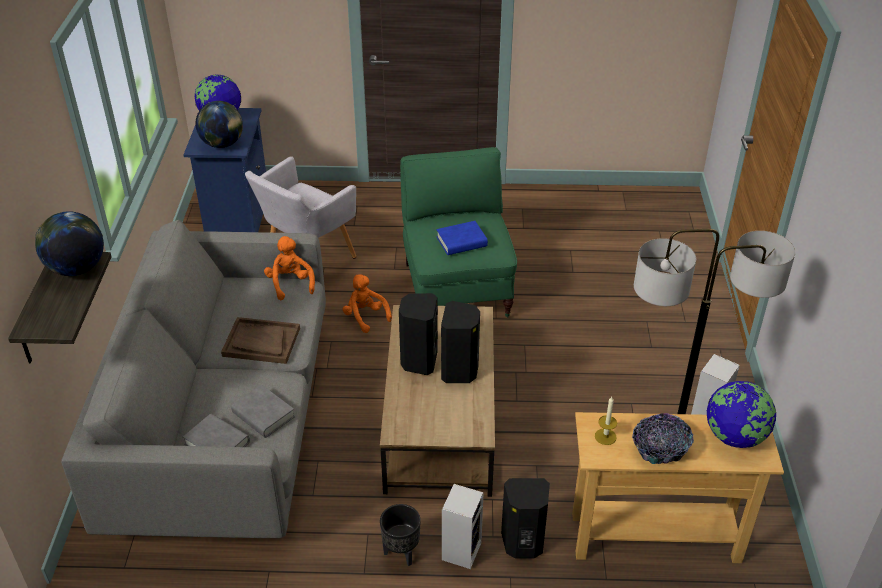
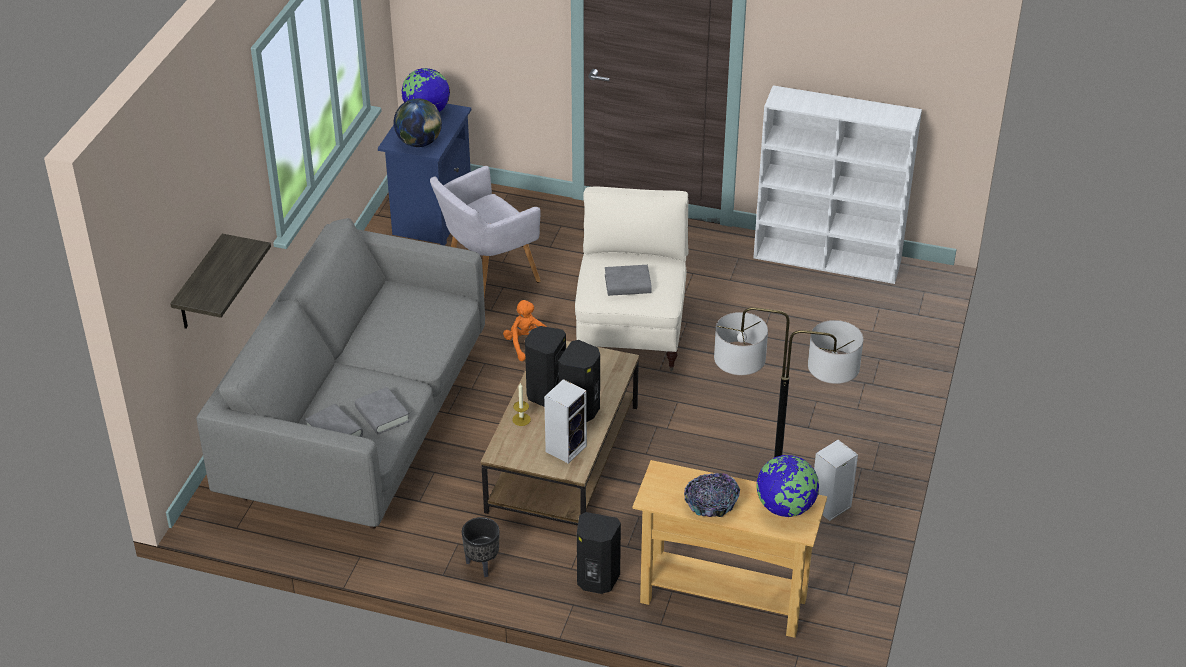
camera: 15 degrees right, 0 degrees up
globe [35,211,104,276] -> none
brown tray [221,317,300,364] -> none
orange plush toy [264,236,315,300] -> none
green armchair [400,147,517,317] -> beige armchair [575,186,689,371]
blue book [437,221,488,255] -> grey book [605,265,652,296]
speaker [442,484,484,569] -> speaker moved to [544,379,587,464]
candle [595,397,617,445] -> candle moved to [512,383,531,426]
none -> white bookcase [753,85,922,284]

